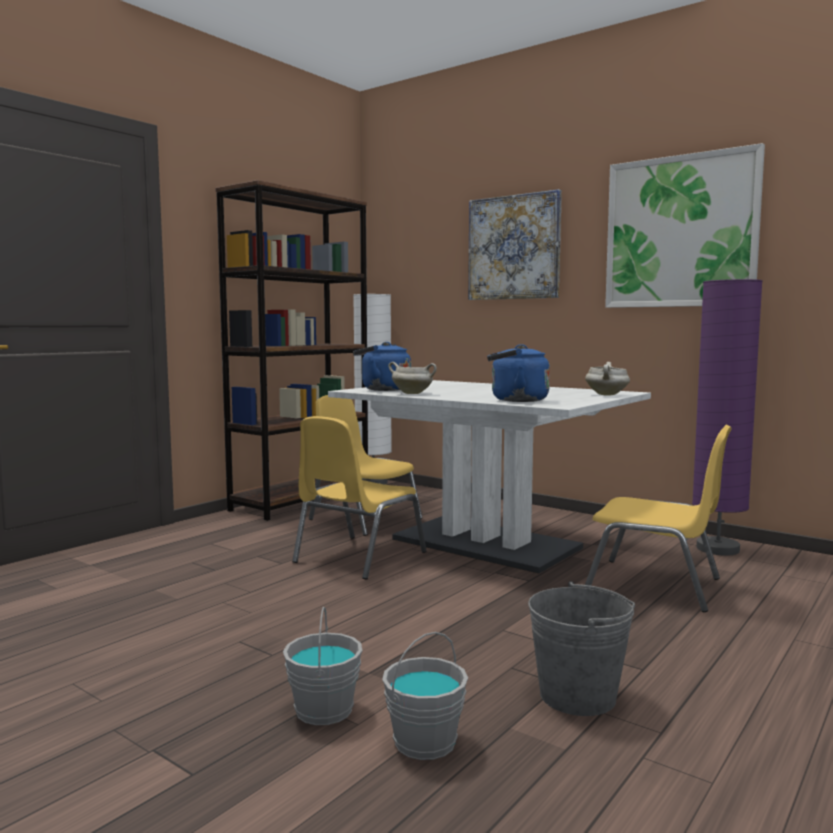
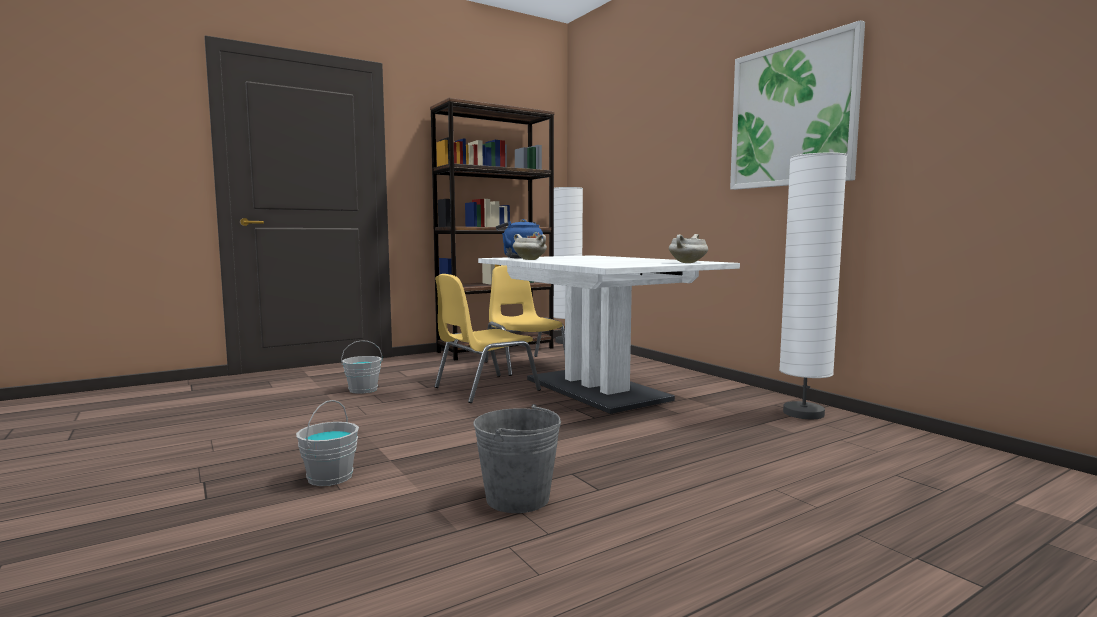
camera: 20 degrees right, 0 degrees up
grey bucket [382,632,468,760] -> grey bucket moved to [341,340,382,394]
picture [468,189,562,300] -> none
blue kettle [487,344,550,402] -> none
yellow chair [585,425,731,612] -> none
purple floor lamp [692,279,763,556] -> white floor lamp [779,152,847,419]

